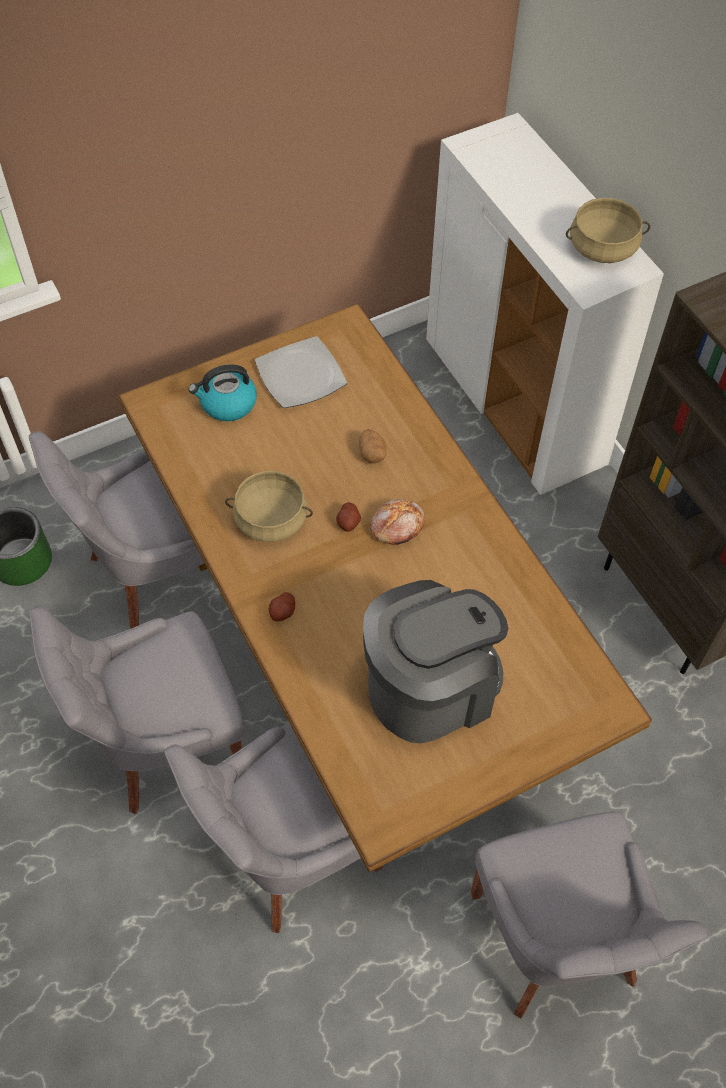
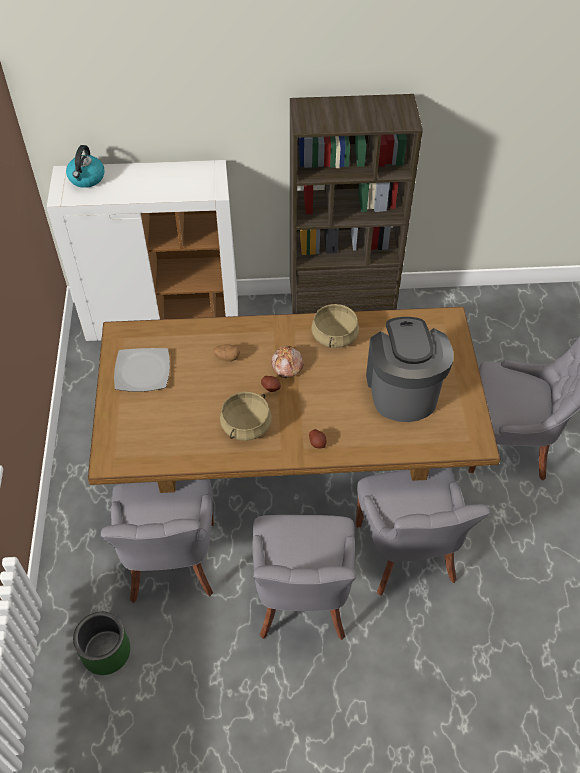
camera: 65 degrees left, 5 degrees down
kettle [189,364,257,421] -> kettle moved to [66,145,105,188]
beige cooking pot [566,198,650,263] -> beige cooking pot moved to [311,304,359,348]

